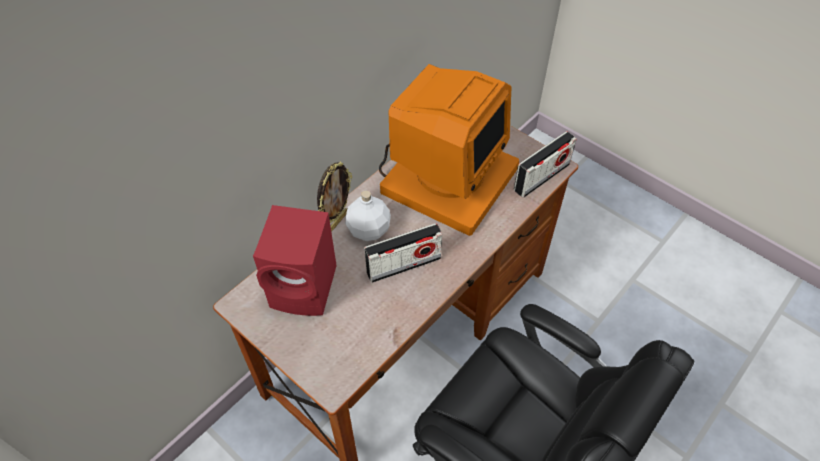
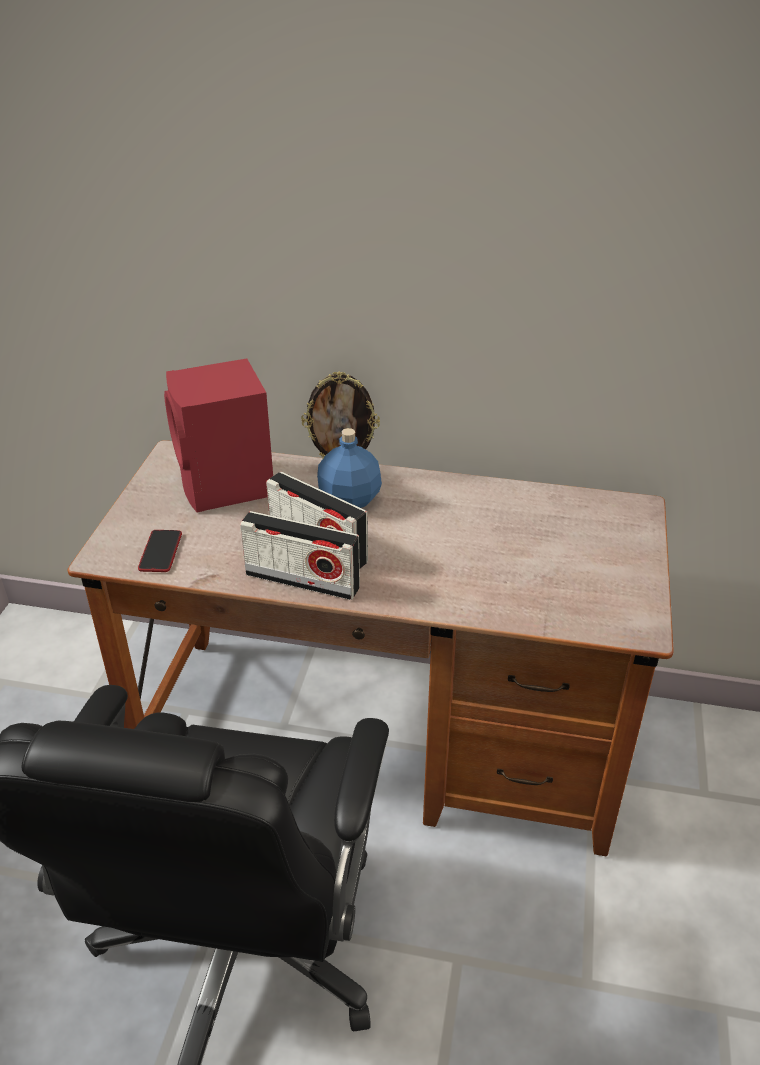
camera: 60 degrees right, 15 degrees down
white bottle [345,191,391,241] -> blue bottle [317,428,382,508]
monitor [379,64,519,236] -> none
radio [514,131,577,198] -> radio moved to [240,511,360,600]
none -> phone [138,530,182,572]

